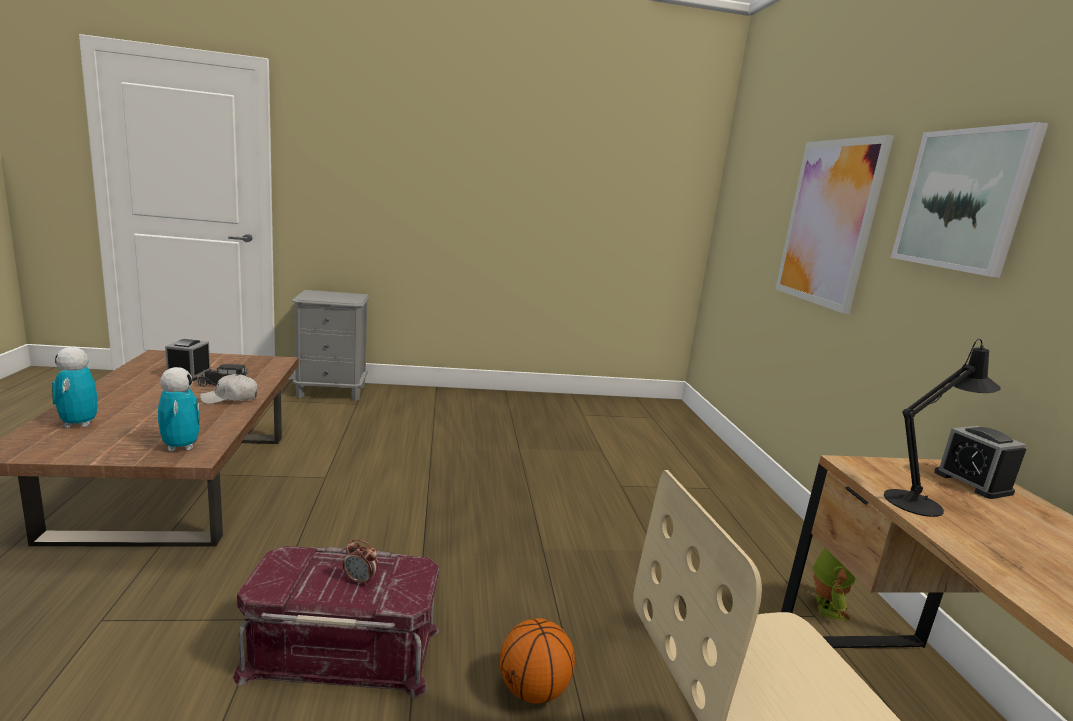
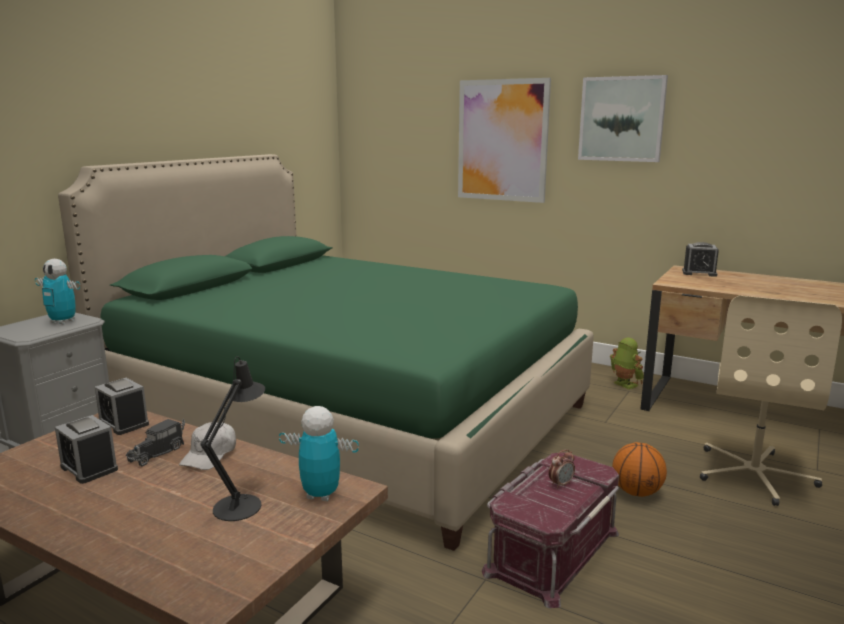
camera: 50 degrees left, 0 degrees up
toy robot [52,347,97,428] -> toy robot moved to [35,259,80,324]
black table lamp [884,339,1001,517] -> black table lamp moved to [200,356,265,521]
none -> green bed [58,154,594,551]
none -> alarm clock [95,378,149,435]

